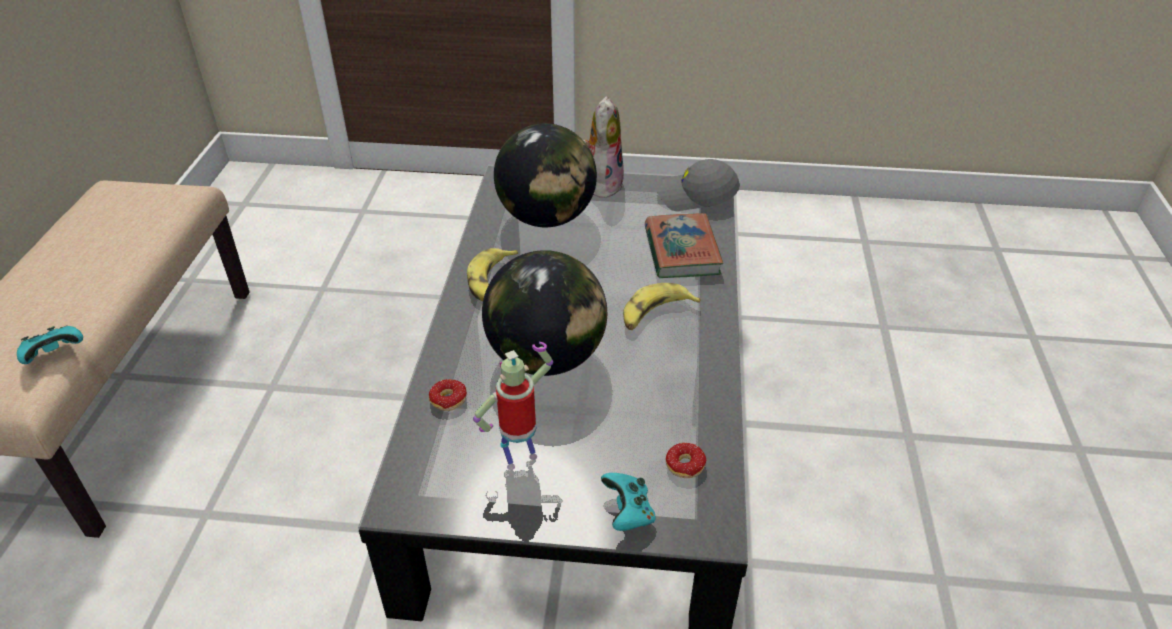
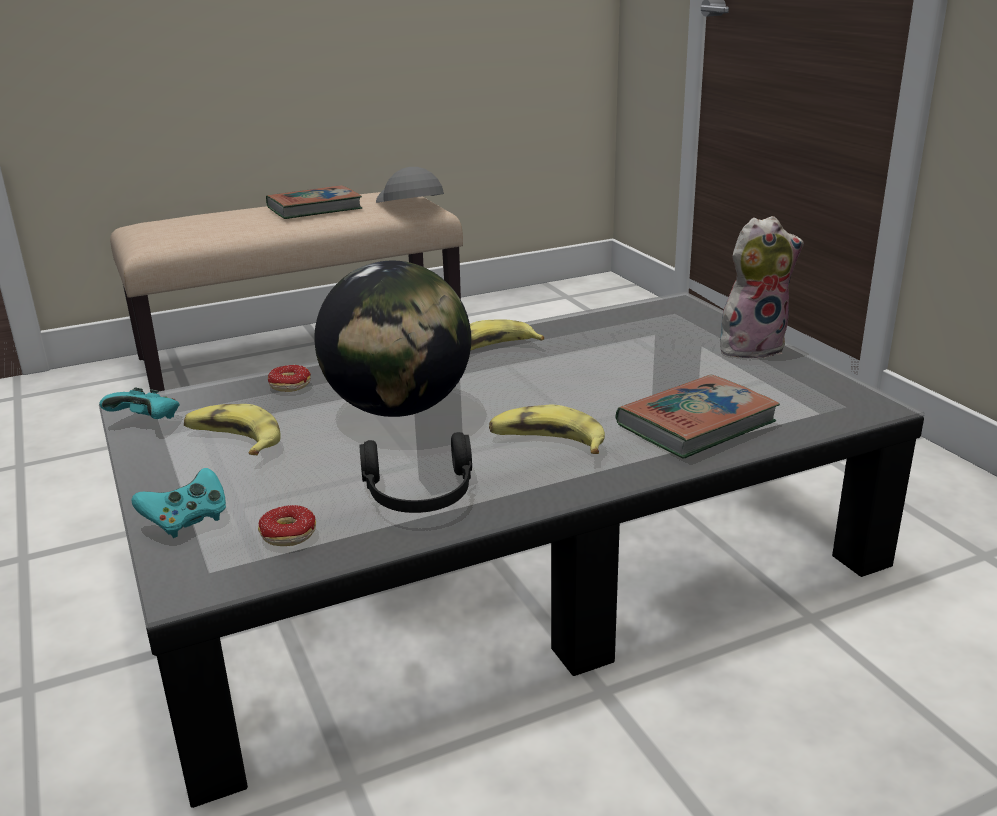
camera: 60 degrees right, 15 degrees down
turquoise game controller [17,325,83,364] -> turquoise game controller moved to [100,388,180,419]
toy robot [473,342,553,470] -> banana [184,404,281,455]
globe [494,123,597,227] -> none
grey cap [656,159,740,211] -> grey cap moved to [376,167,444,203]
none -> book [266,185,362,219]
none -> black headphones [359,432,472,513]

